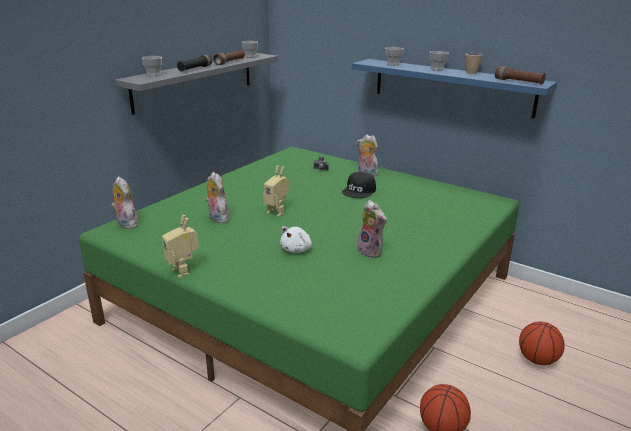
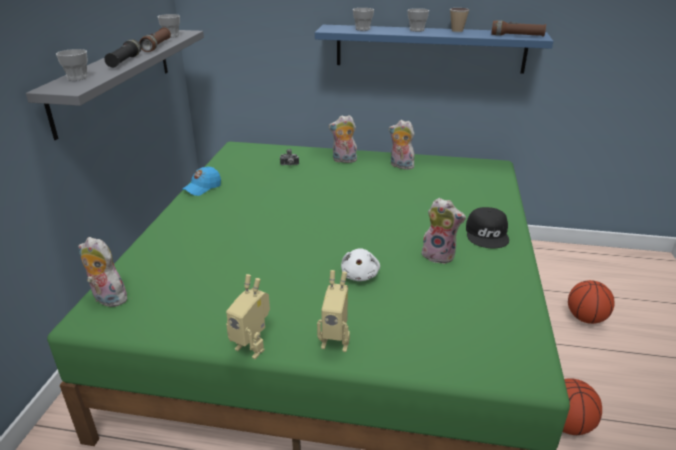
camera: 25 degrees left, 5 degrees up
plush toy [205,172,229,223] -> plush toy moved to [389,120,415,170]
toy robot [263,165,289,217] -> toy robot moved to [317,270,350,352]
black cap [342,172,376,198] -> black cap moved to [466,207,509,248]
none -> blue cap [182,166,221,196]

